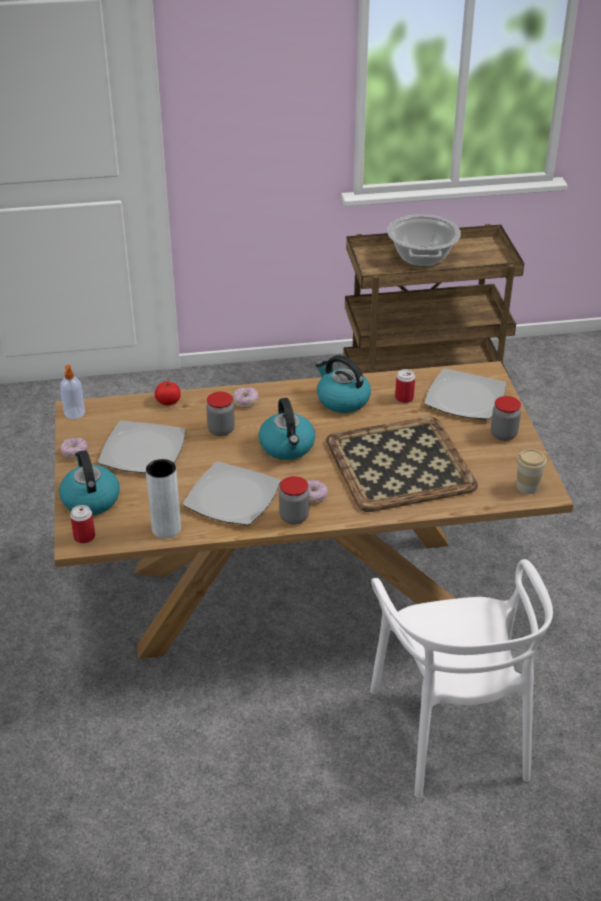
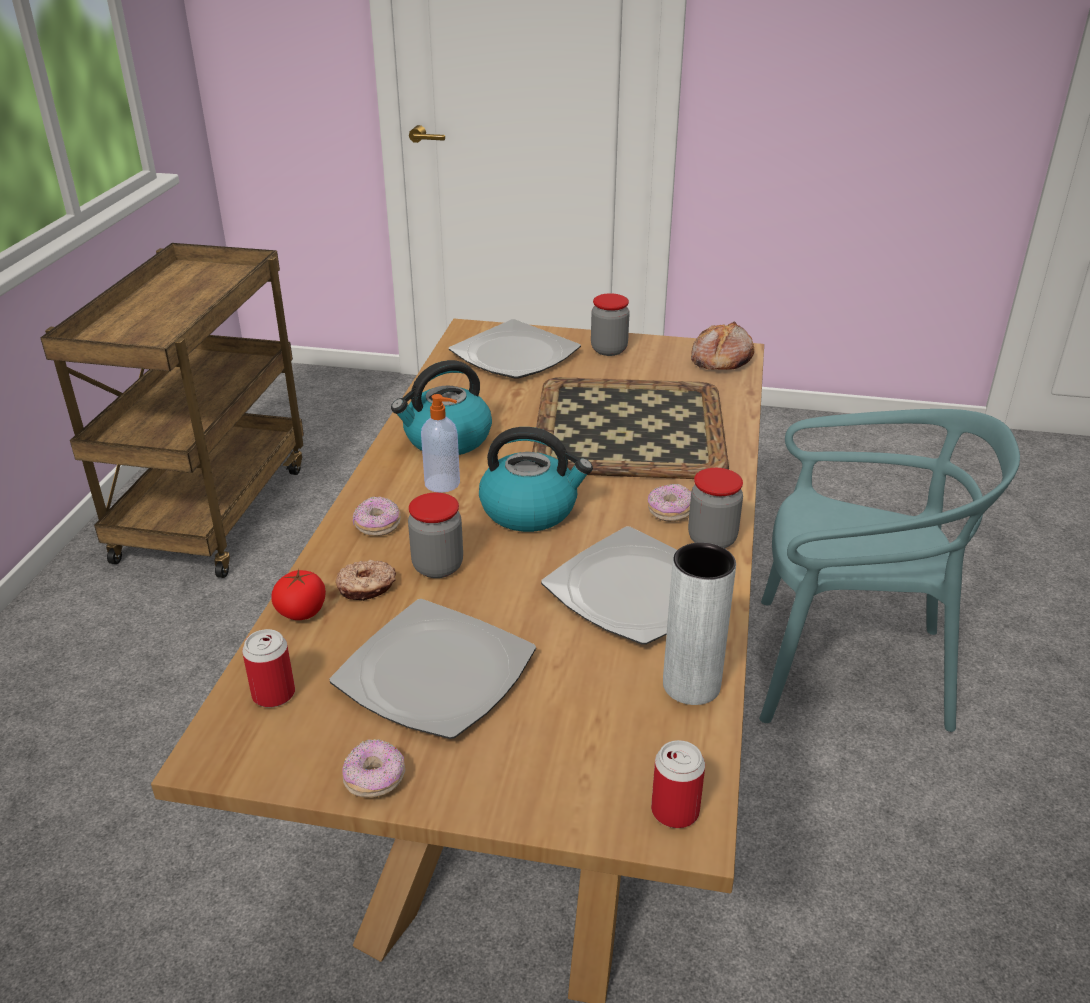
camera: 70 degrees left, 5 degrees down
kettle [59,450,120,515] -> none
soap dispenser [60,365,85,419] -> soap dispenser moved to [421,394,460,493]
white chair [370,559,553,798] -> turquoise chair [759,409,1020,732]
cooking pot [387,214,461,267] -> none
can [395,369,415,403] -> can moved to [242,629,295,708]
cup [517,449,547,494] -> bread [691,321,754,370]
none -> donut [336,560,396,601]

